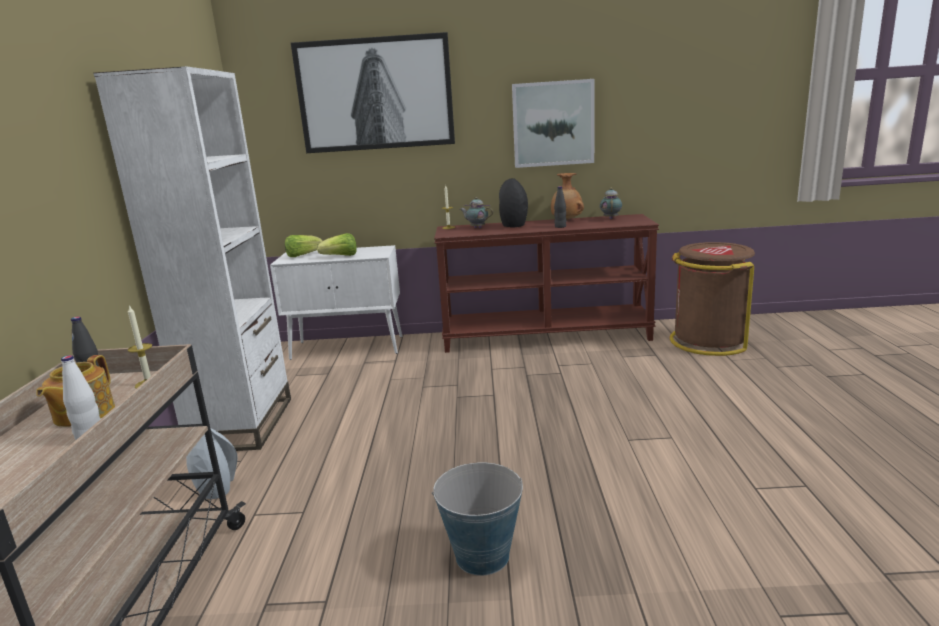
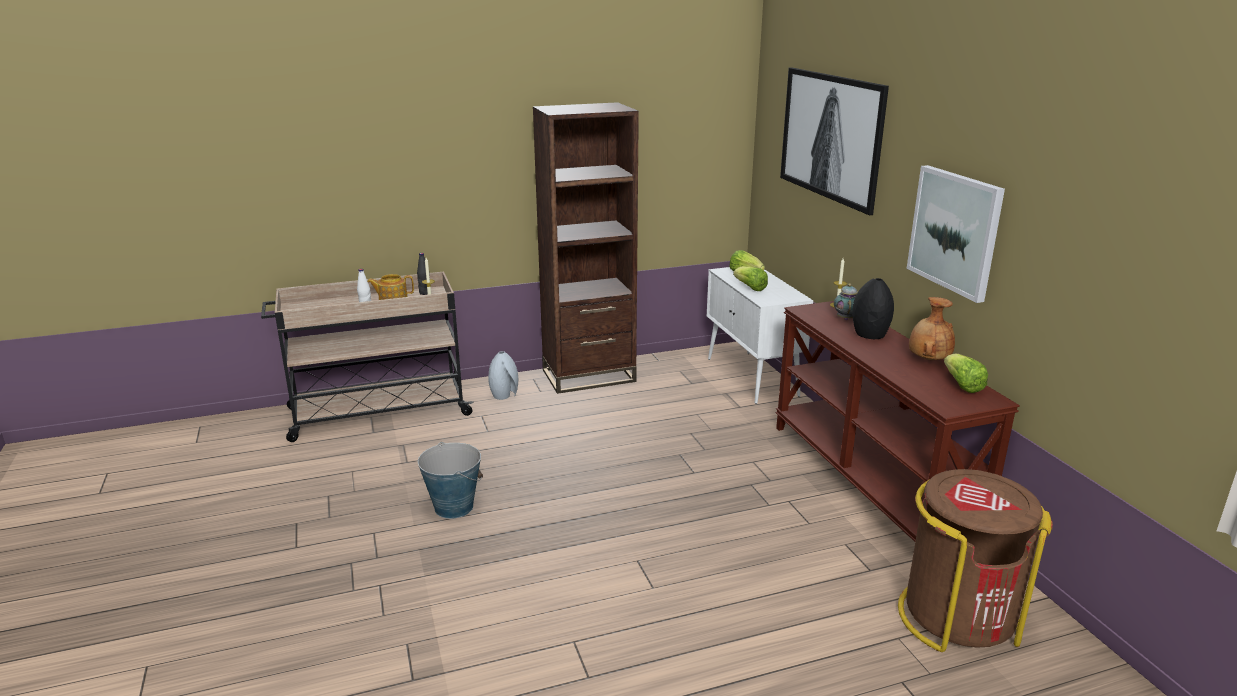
camera: 70 degrees right, 5 degrees up
white bookcase [94,66,291,451] -> brown bookcase [533,102,639,394]
black bottle [554,186,566,228] -> none
teapot [600,188,622,219] -> lettuce [944,354,988,393]

